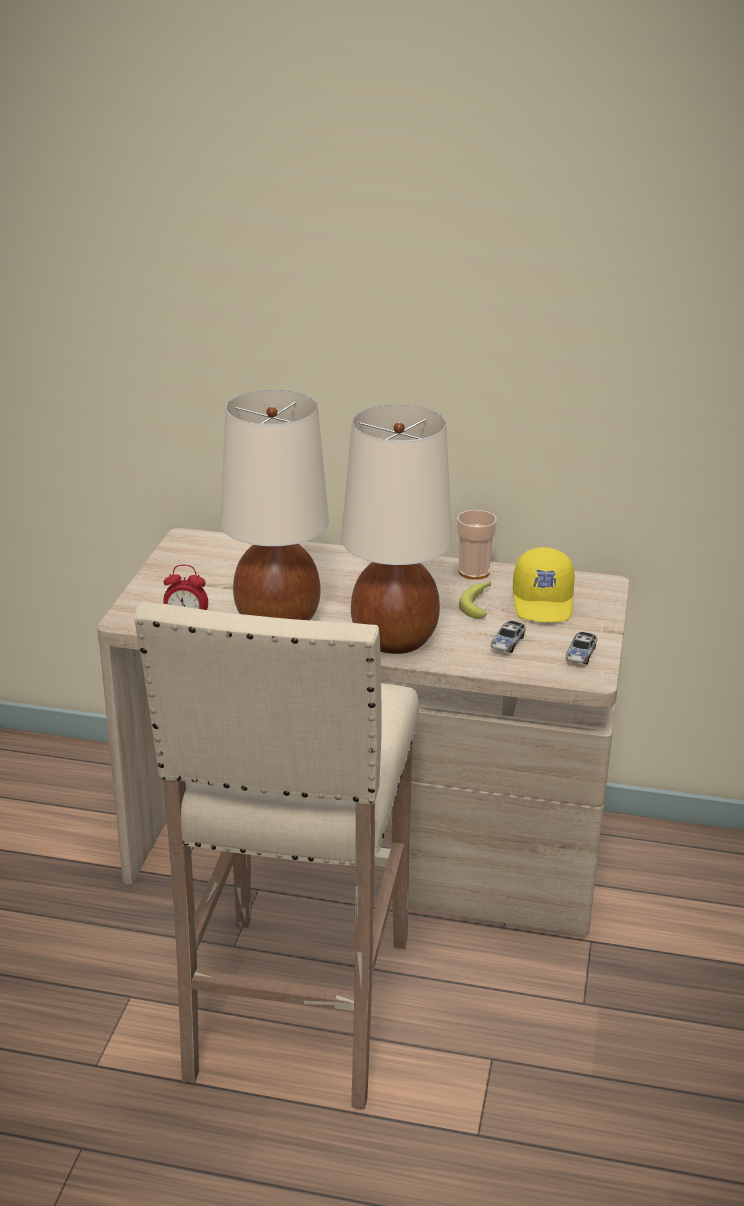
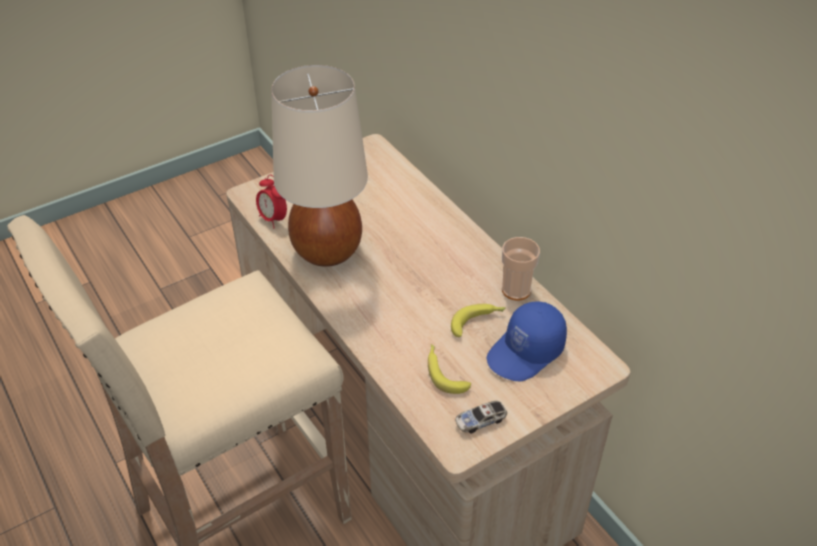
camera: 45 degrees right, 15 degrees up
beige table lamp [341,405,452,654] -> none
toy car [491,621,526,653] -> banana [428,344,471,394]
yellow cap [513,547,575,622] -> blue cap [487,302,567,381]

